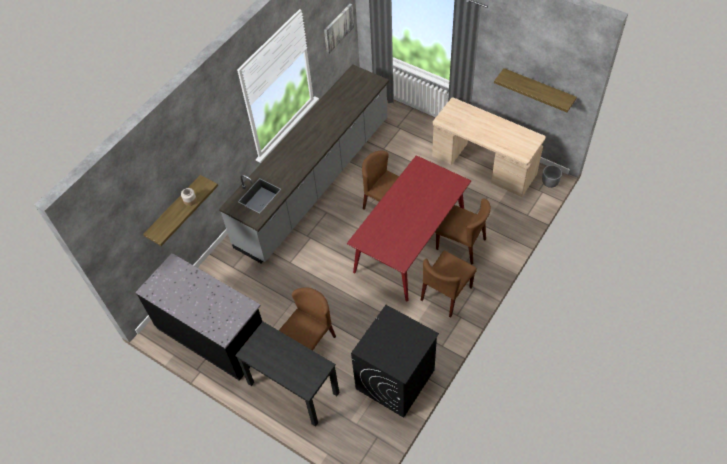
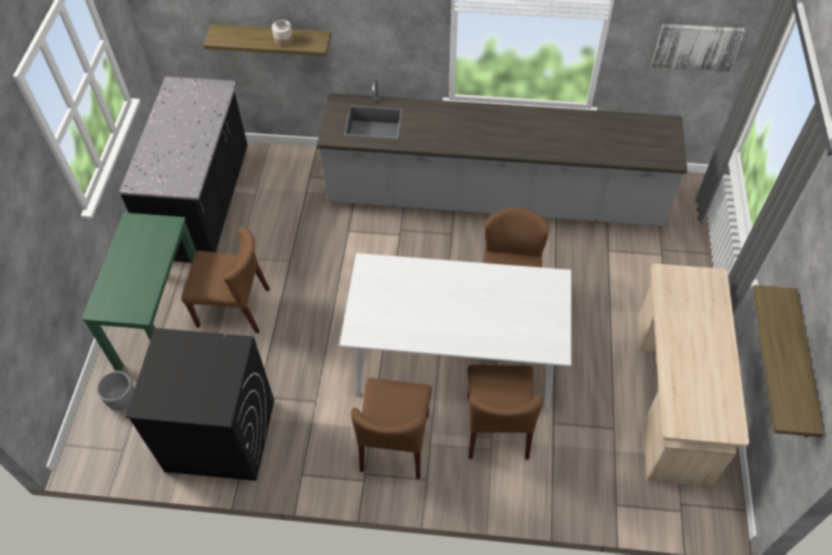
camera: 60 degrees right, 0 degrees up
black desk [235,322,339,427] -> green desk [81,212,196,371]
red dining table [347,155,471,302] -> white dining table [339,253,571,413]
brown chair [421,251,477,317] -> brown chair turned 90 degrees counterclockwise [351,378,432,479]
grey planter [542,165,562,188] -> grey planter moved to [97,371,134,410]

